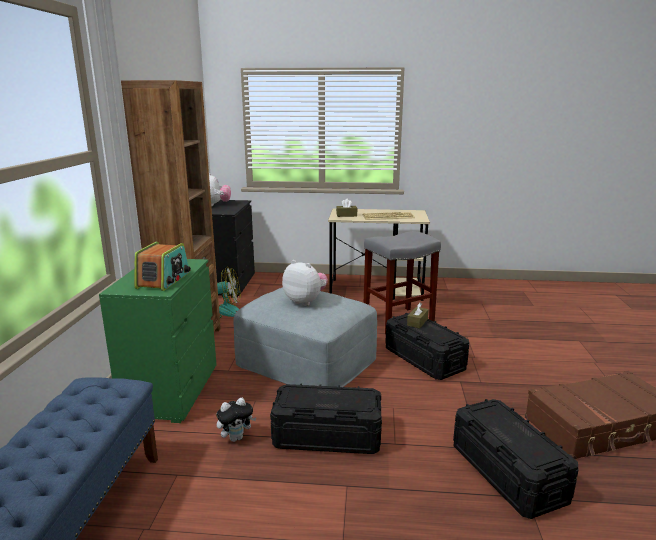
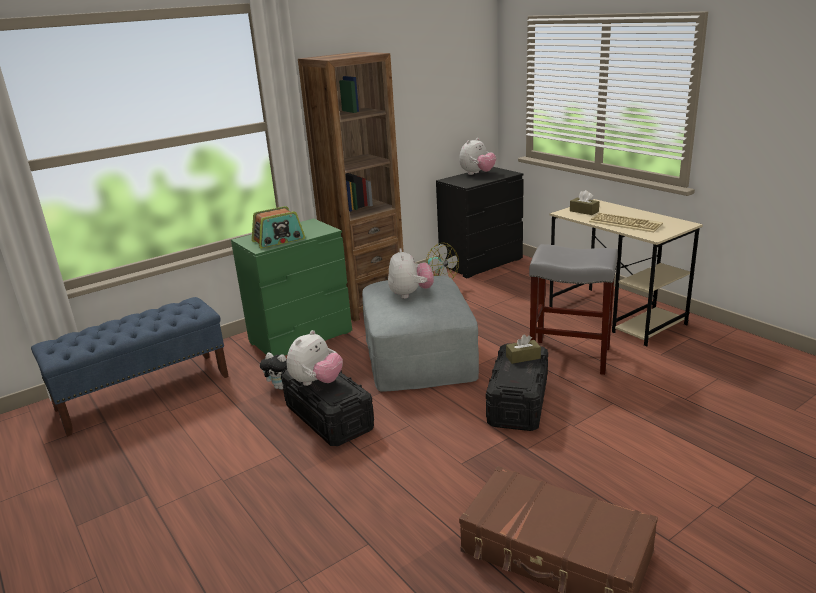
camera: 50 degrees right, 5 degrees up
black storage box [453,399,578,519] -> none
none -> plush toy [287,330,343,386]

